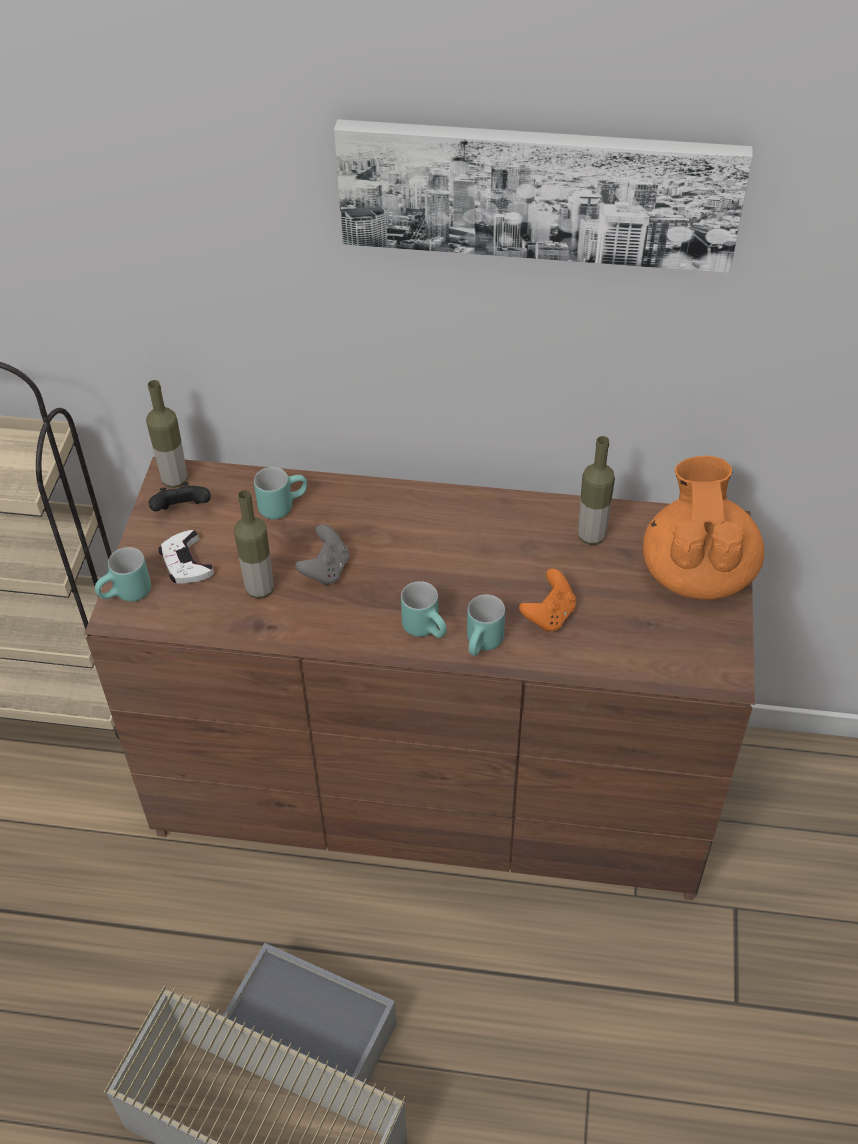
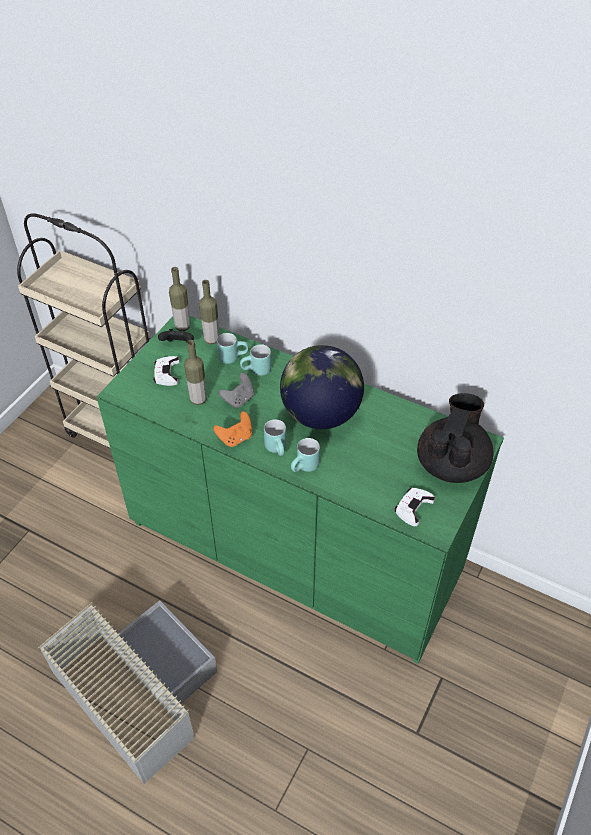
camera: 20 degrees right, 0 degrees up
brown dresser [84,457,755,900] -> green dresser [97,316,504,664]
turquoise mug [95,547,151,602] -> turquoise mug moved to [240,344,271,376]
picture [334,119,753,273] -> none
orange game controller [519,568,576,632] -> orange game controller moved to [213,411,252,447]
bottle [578,436,615,545] -> bottle moved to [199,280,219,344]
orange teapot [643,456,764,600] -> black teapot [417,393,493,483]
none -> globe [280,345,364,429]
none -> white game controller [395,488,435,526]

